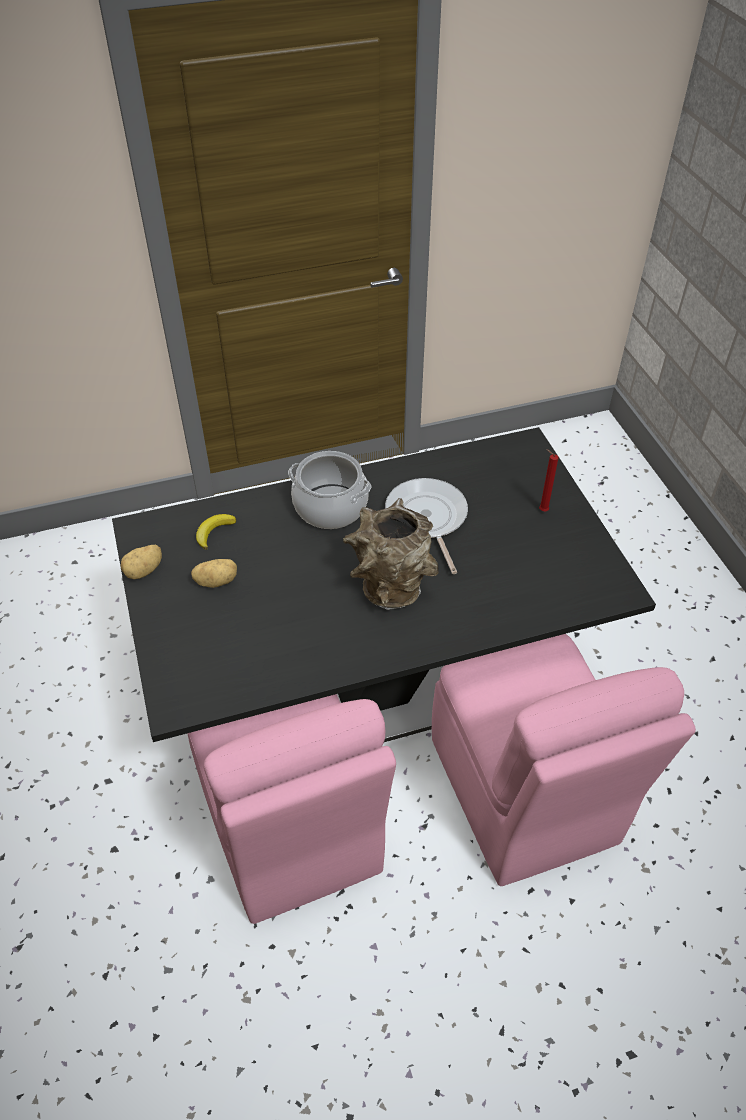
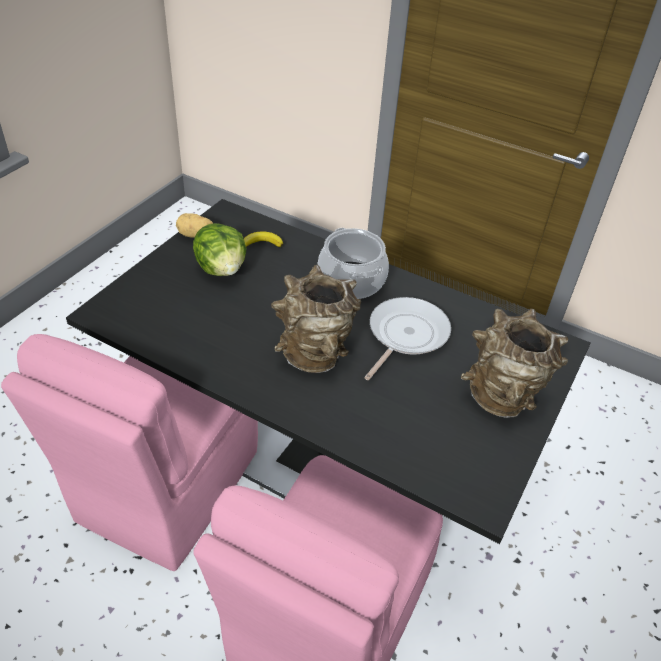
camera: 45 degrees right, 5 degrees down
potato [191,559,237,588] -> lettuce [193,223,246,276]
red candle [539,449,558,511] -> brown vase [461,309,568,418]

